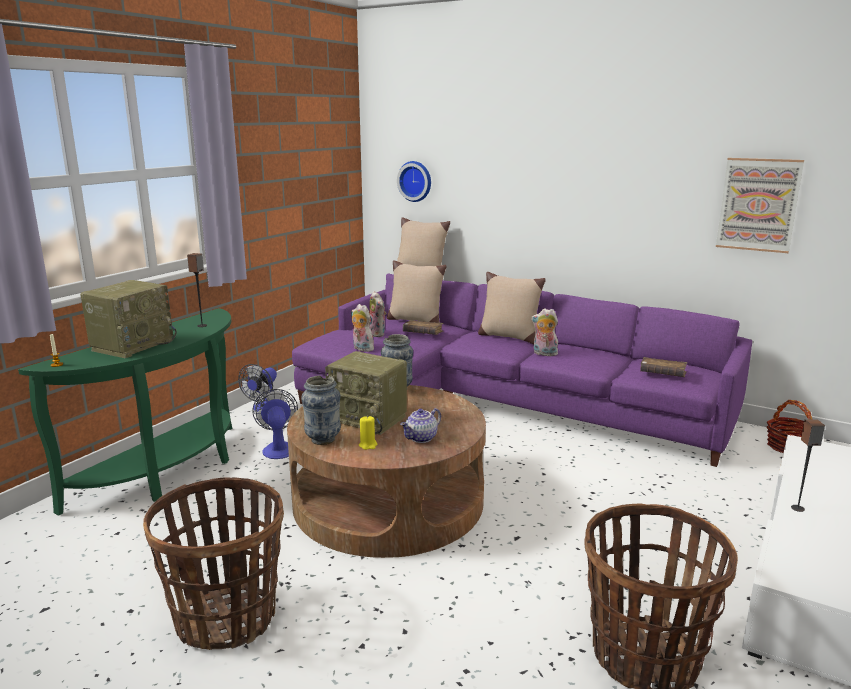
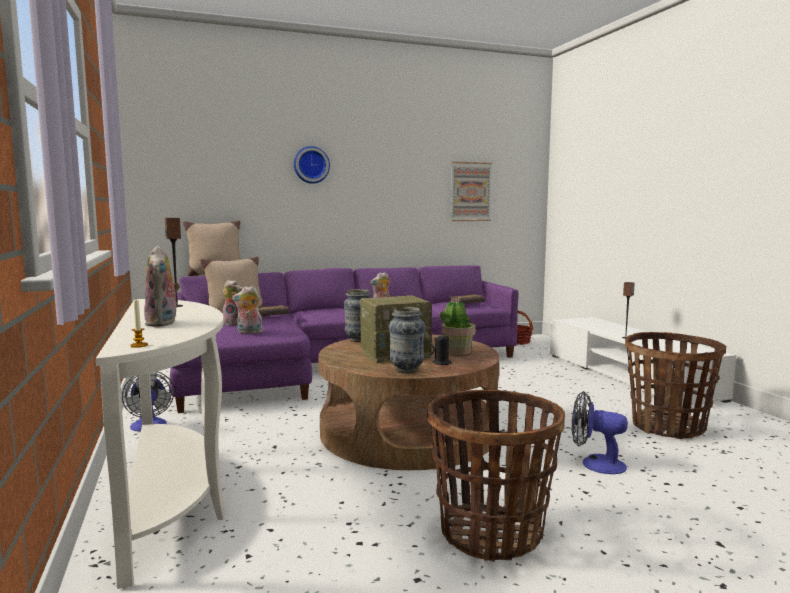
camera: 50 degrees left, 10 degrees down
green console table [18,308,232,515] -> white console table [96,299,226,589]
radio [80,280,177,358] -> plush toy [144,245,180,327]
fan [252,389,298,459] -> fan moved to [572,391,628,474]
yellow candle [359,416,377,450] -> black candle [433,334,452,365]
wall clock [397,161,431,202] -> wall clock moved to [294,146,330,184]
teapot [400,408,441,443] -> potted plant [440,298,475,355]
beige pillow [478,272,546,345] -> none

